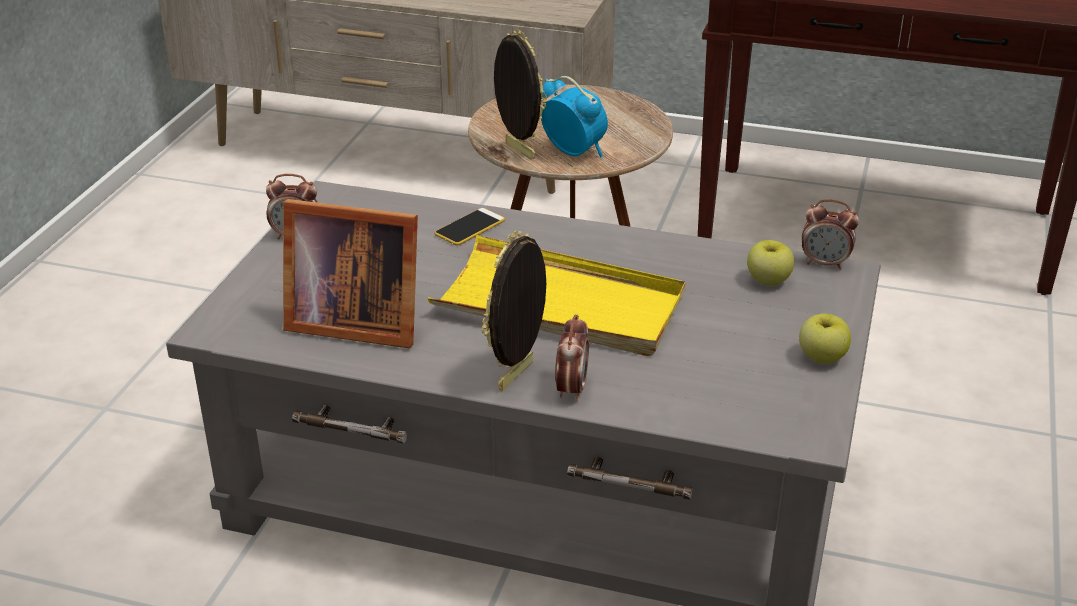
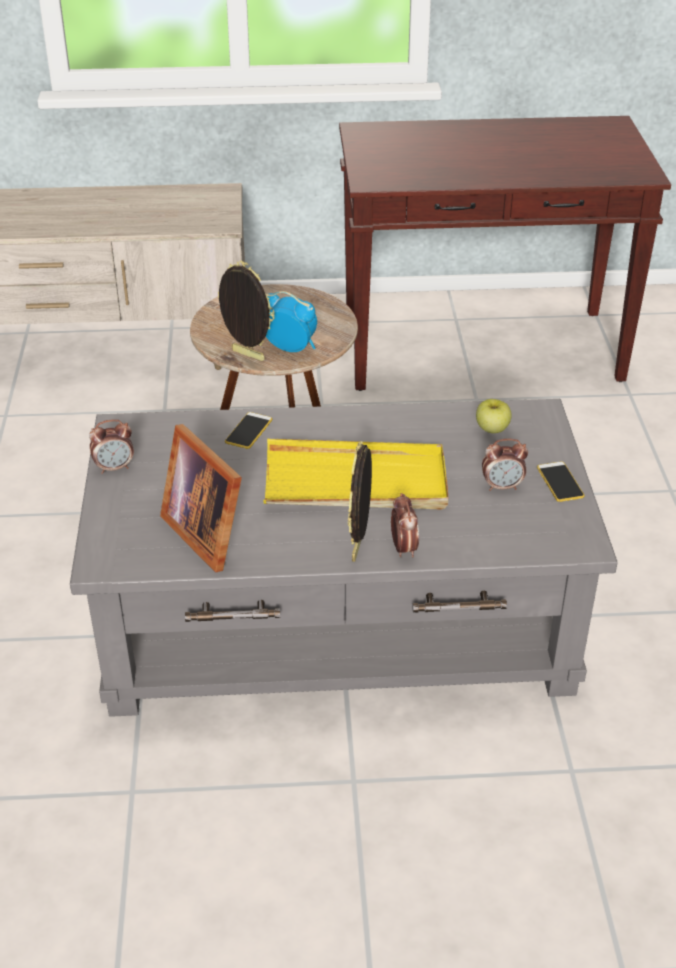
camera: 20 degrees left, 5 degrees up
picture frame [283,199,418,348] -> picture frame turned 60 degrees clockwise [160,424,242,572]
apple [799,313,851,364] -> phone [537,461,585,502]
alarm clock [801,199,859,270] -> alarm clock moved to [482,439,528,491]

